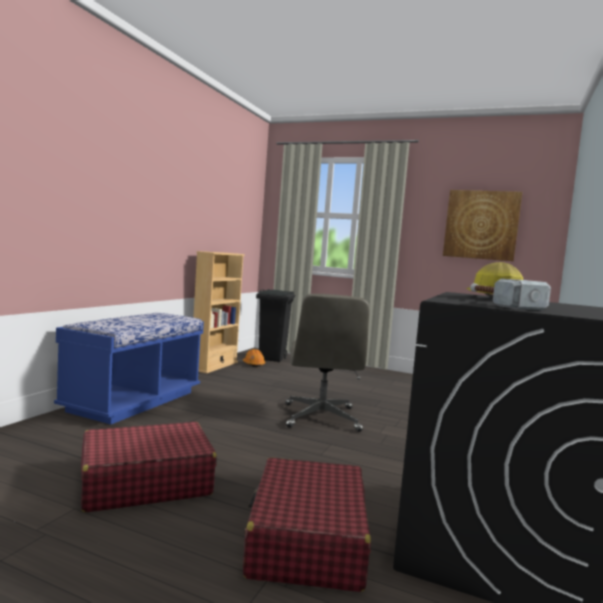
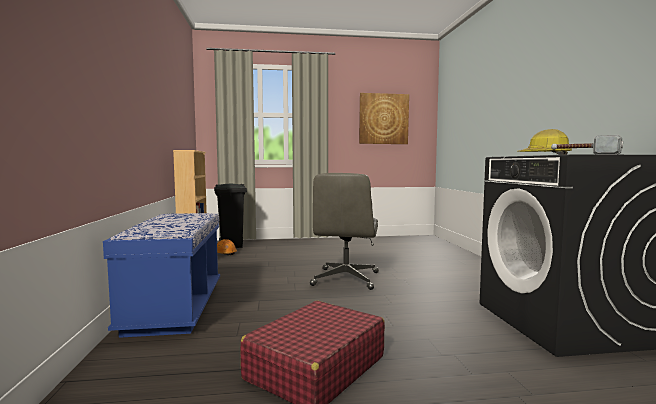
camera: 30 degrees left, 0 degrees up
red suitcase [243,458,371,592] -> none
grey office chair [285,294,370,432] -> grey office chair turned 45 degrees clockwise [310,173,379,290]

